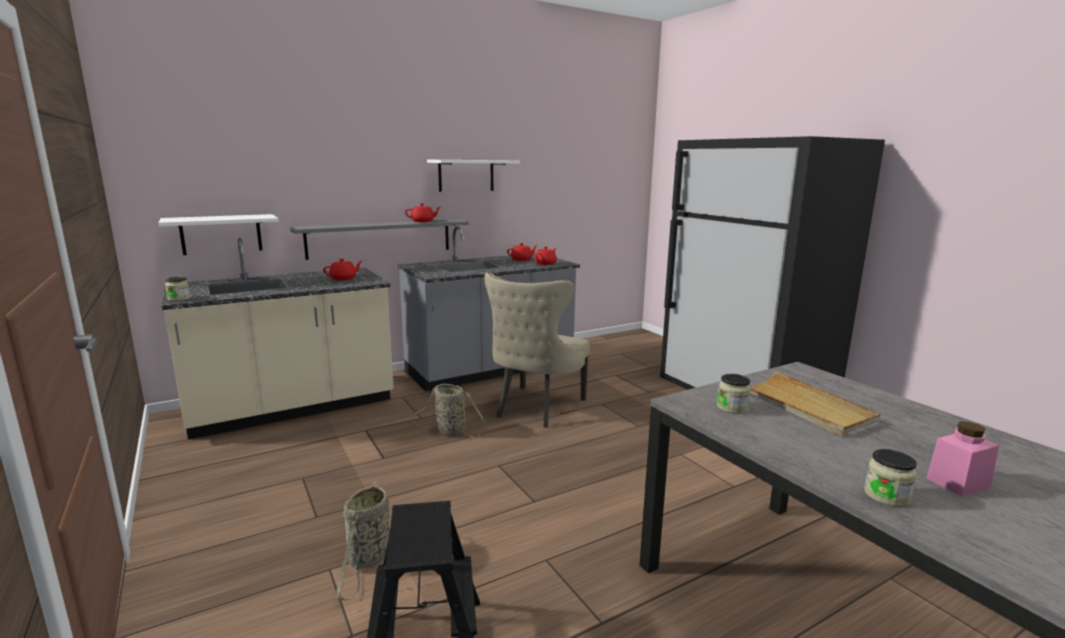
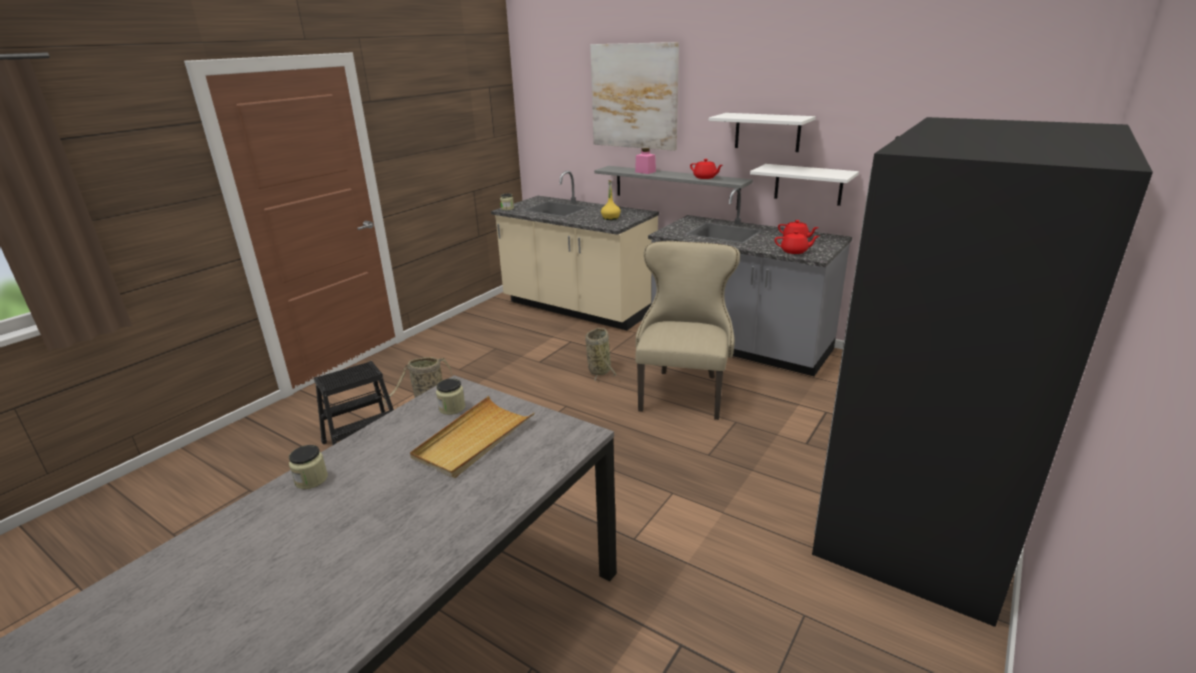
camera: 65 degrees right, 10 degrees up
white shelf [159,214,279,255] -> white shelf moved to [750,164,859,206]
red teapot [323,259,362,280] -> yellow bottle [601,180,621,220]
beige chair [485,272,590,428] -> beige chair turned 105 degrees clockwise [635,241,740,420]
pink jar [926,422,999,497] -> pink jar moved to [635,148,656,174]
none -> picture [590,42,679,151]

